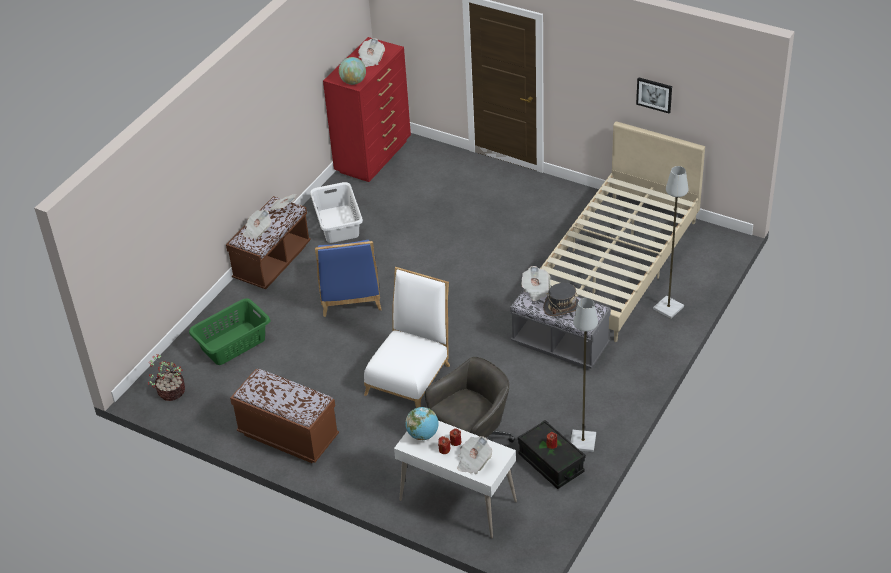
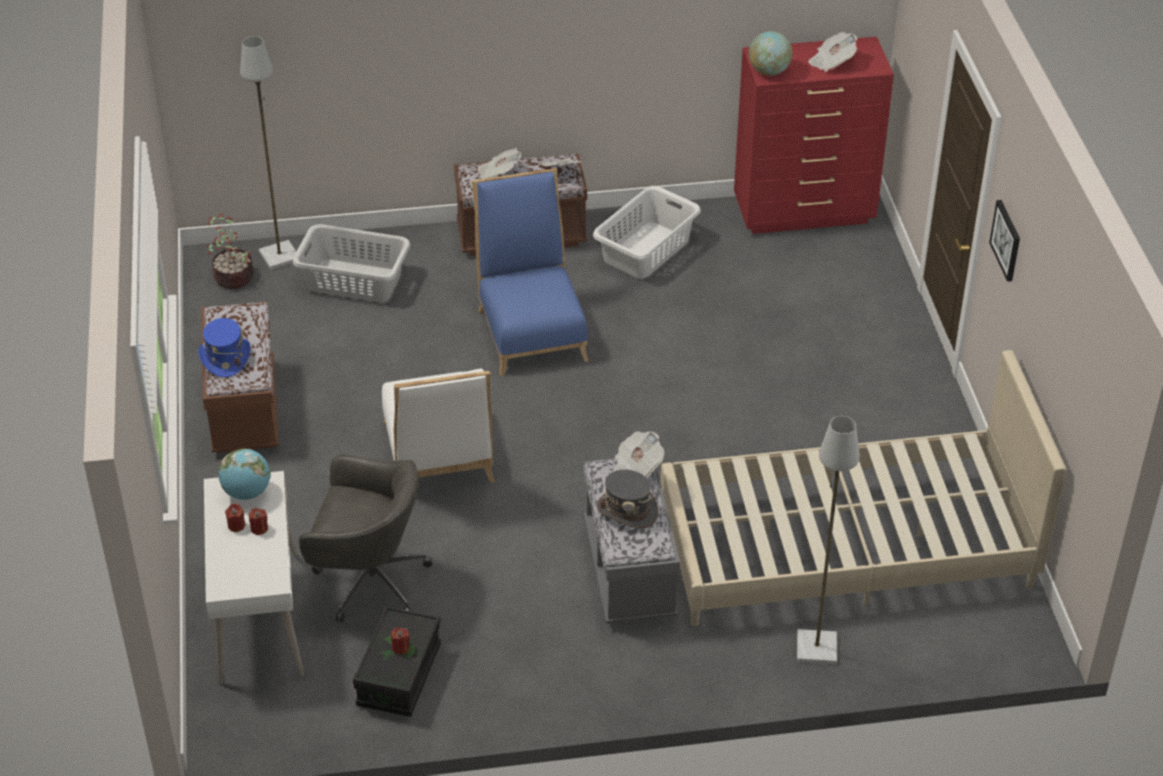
camera: 50 degrees right, 0 degrees up
green laundry basket [189,298,270,365] -> grey laundry basket [292,224,411,302]
blue chair [315,240,381,317] -> blue chair turned 120 degrees clockwise [472,168,588,376]
white chair [364,267,450,408] -> white chair turned 90 degrees clockwise [382,368,494,483]
newspaper [457,436,492,474] -> none
grey floor lamp [571,298,598,452] -> grey floor lamp moved to [240,36,296,270]
picture [636,77,672,113] -> picture moved to [989,200,1020,282]
none -> blue hat [198,318,251,377]

